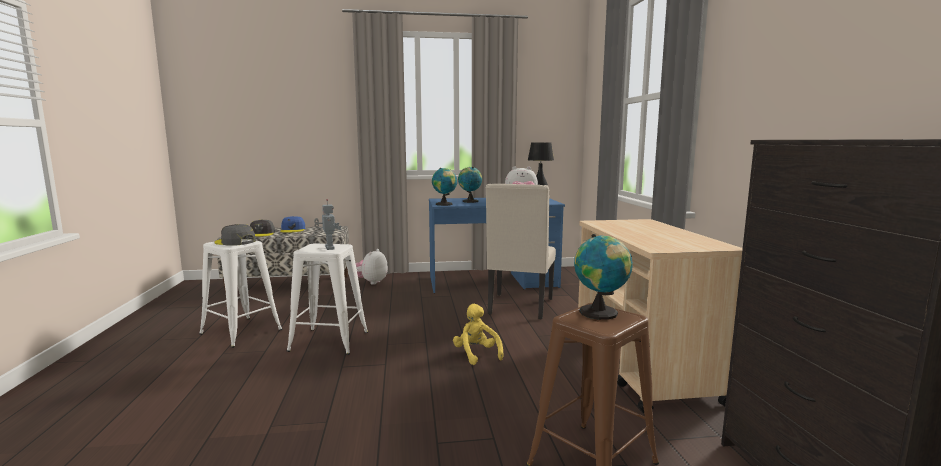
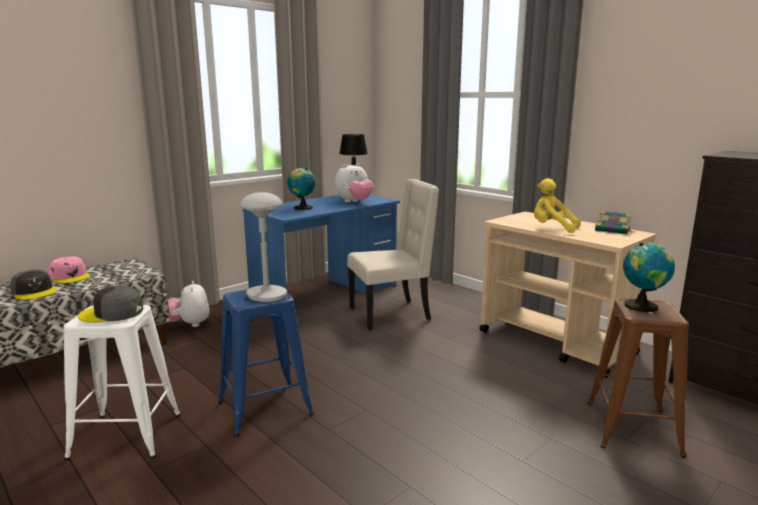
camera: 35 degrees left, 5 degrees up
blue cap [280,216,305,232] -> pink cap [48,256,90,284]
white stool [287,243,368,355] -> blue stool [218,290,314,436]
toy robot [314,199,342,250] -> grey table lamp [240,192,287,302]
globe [432,168,457,206] -> none
yellow plush toy [453,304,504,365] -> yellow plush toy moved to [534,178,581,233]
beige chair [485,184,556,320] -> beige chair turned 90 degrees counterclockwise [347,179,439,330]
none -> book [595,211,634,234]

